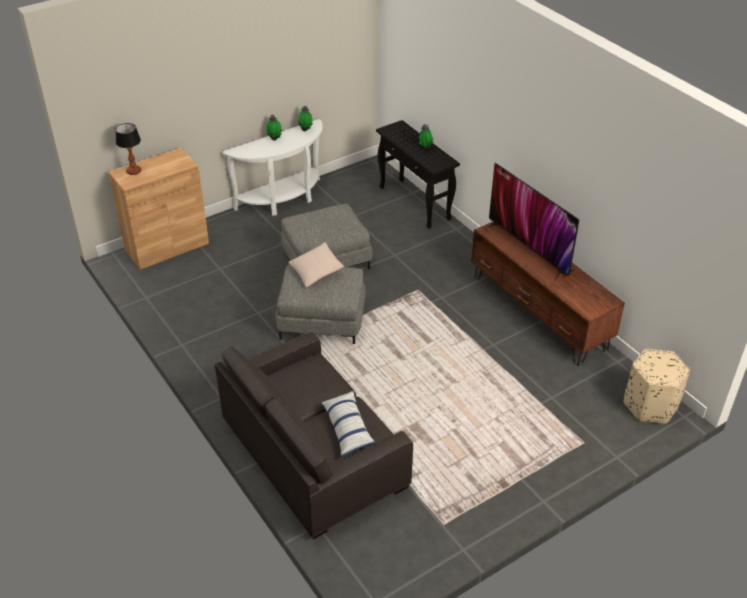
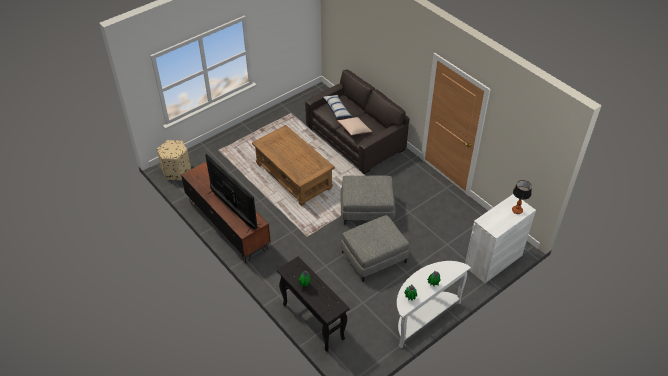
camera: 175 degrees right, 5 degrees up
brown cabinet [108,148,209,270] -> white cabinet [465,194,536,283]
beige pillow [288,242,344,288] -> beige pillow moved to [337,117,372,135]
none -> brown coffee table [252,125,335,206]

